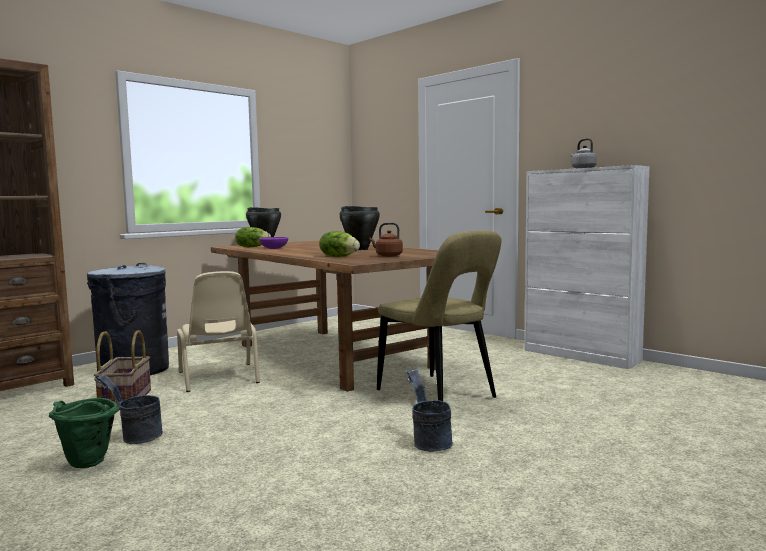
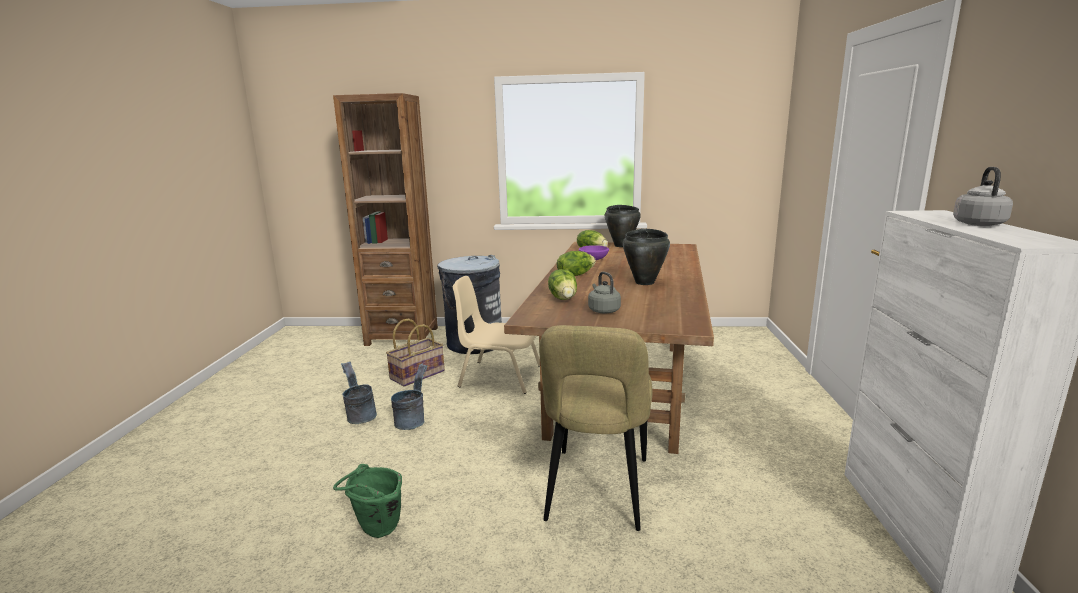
camera: 50 degrees right, 10 degrees up
green bucket [49,398,119,468] -> green bucket moved to [333,464,402,538]
beige chair [177,271,260,392] -> beige chair turned 75 degrees clockwise [453,276,540,394]
brown kettle [369,222,403,257] -> grey kettle [588,272,621,314]
grey bucket [405,369,453,452] -> grey bucket moved to [391,364,428,430]
none -> lettuce [557,251,596,276]

